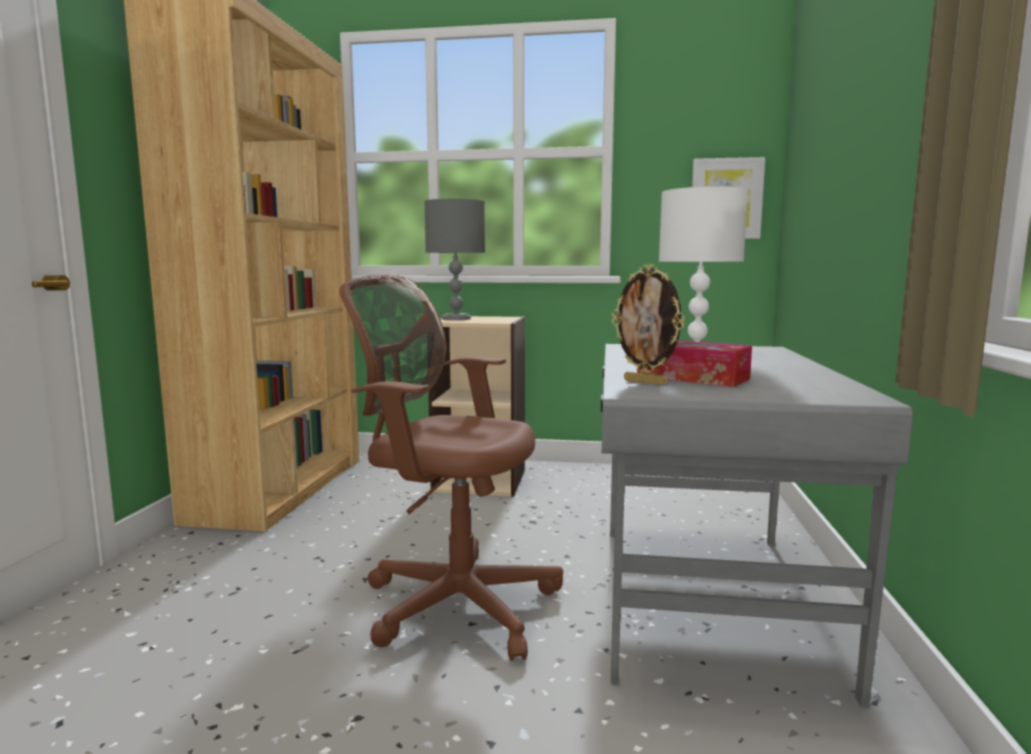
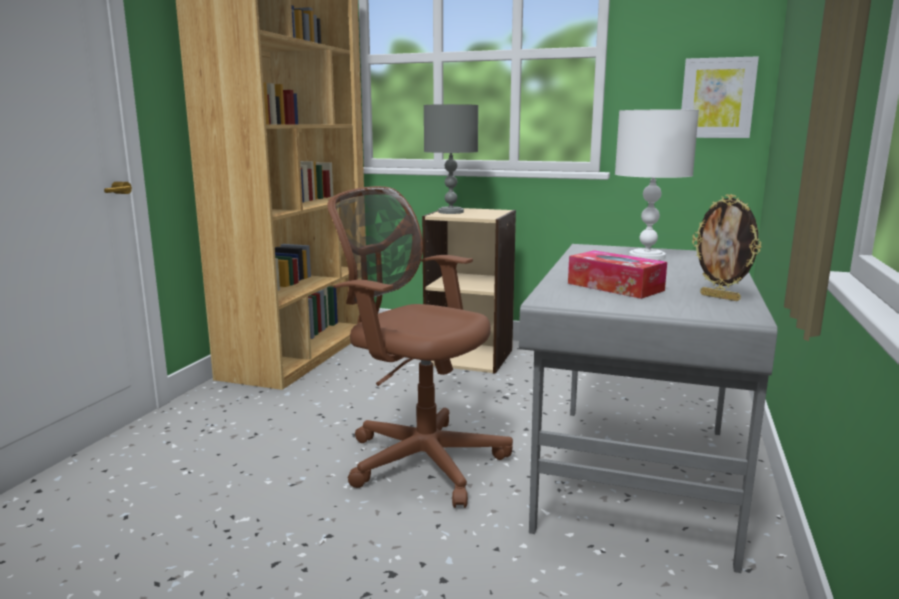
camera: 10 degrees right, 5 degrees up
picture frame [611,264,685,385] -> picture frame moved to [692,194,761,301]

